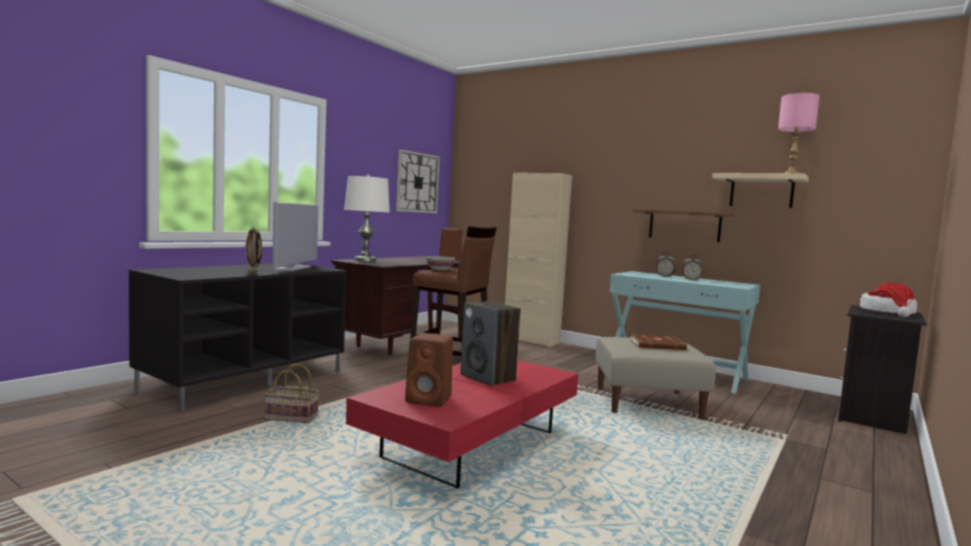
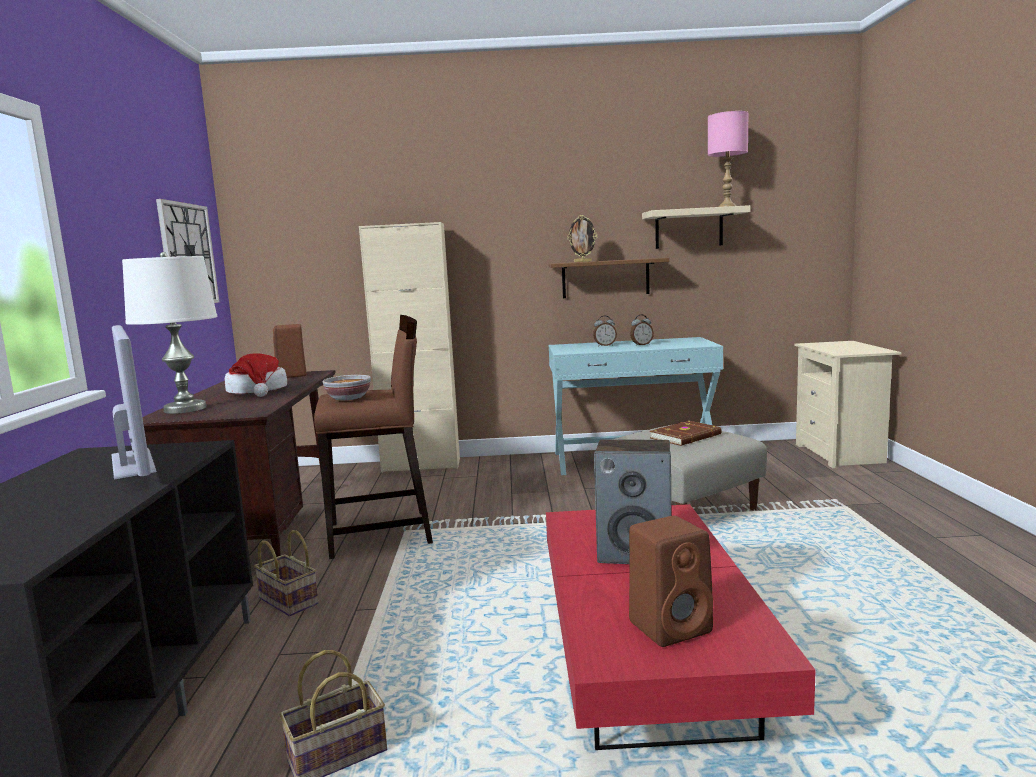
camera: 35 degrees left, 5 degrees up
picture frame [245,226,262,274] -> picture frame moved to [567,215,597,262]
black nightstand [838,305,927,434] -> beige nightstand [794,341,902,468]
hat [860,282,917,317] -> hat moved to [225,353,287,397]
none -> basket [254,530,319,617]

